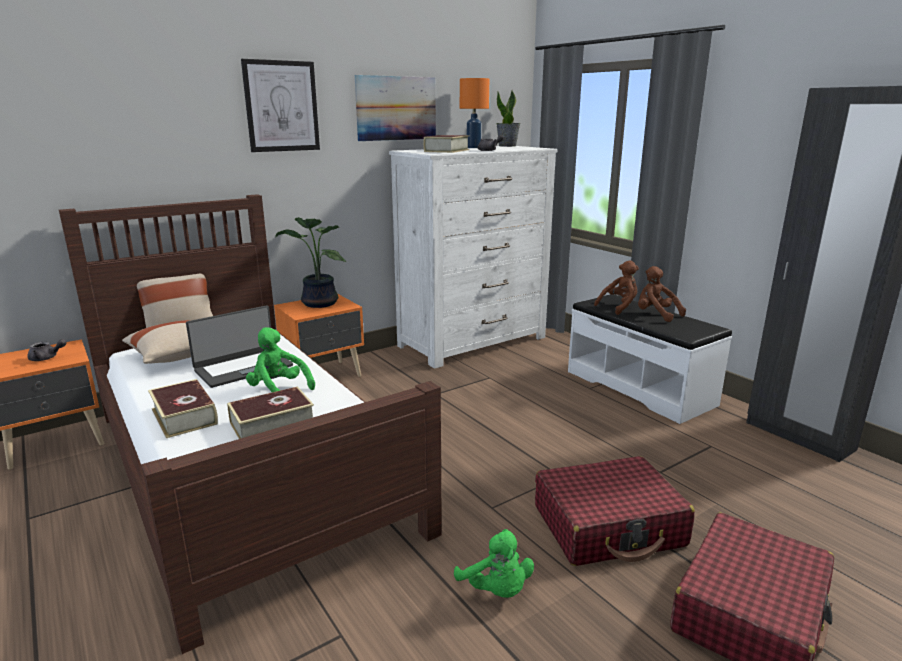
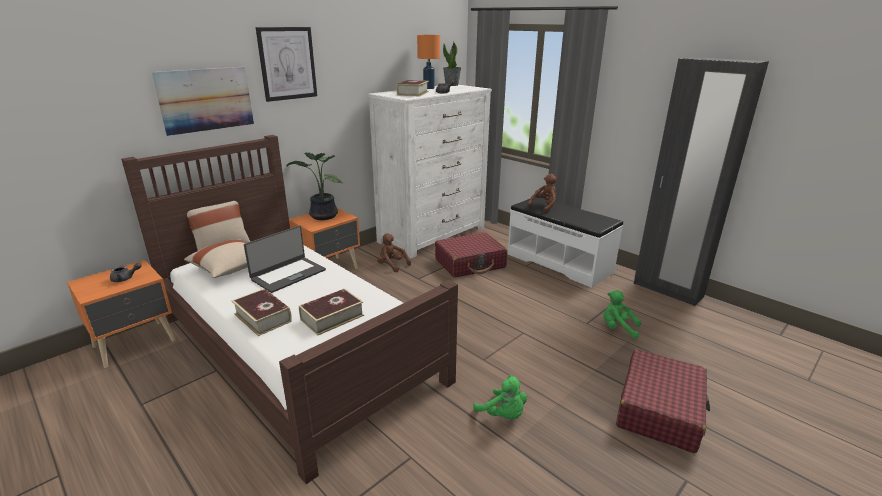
camera: 10 degrees left, 5 degrees up
green plush toy [246,327,315,392] -> green plush toy moved to [603,290,641,339]
picture [355,75,436,141] -> picture moved to [152,67,254,136]
red suitcase [535,456,695,566] -> red suitcase moved to [435,232,507,278]
brown plush toy [638,266,686,322] -> brown plush toy moved to [377,233,411,272]

